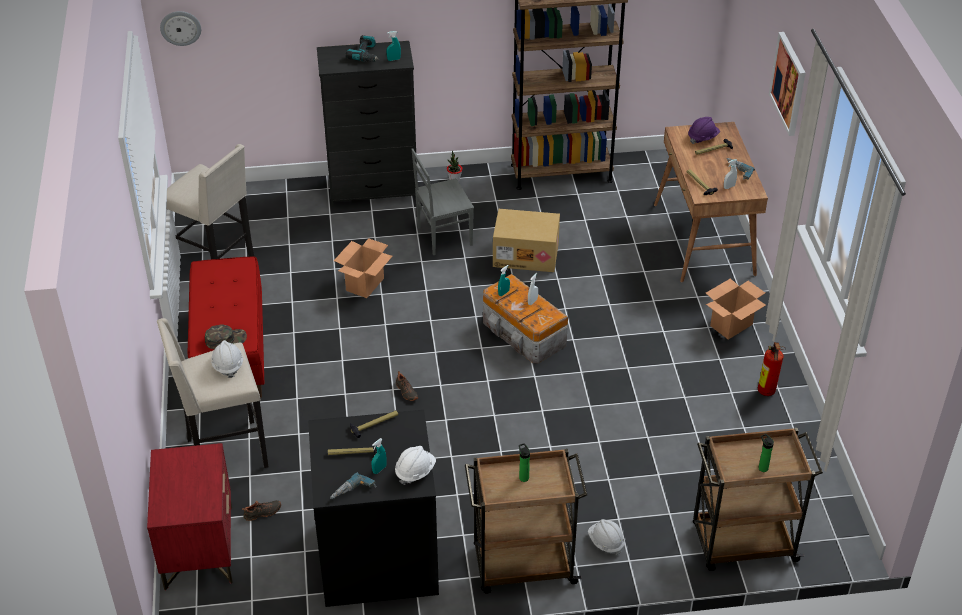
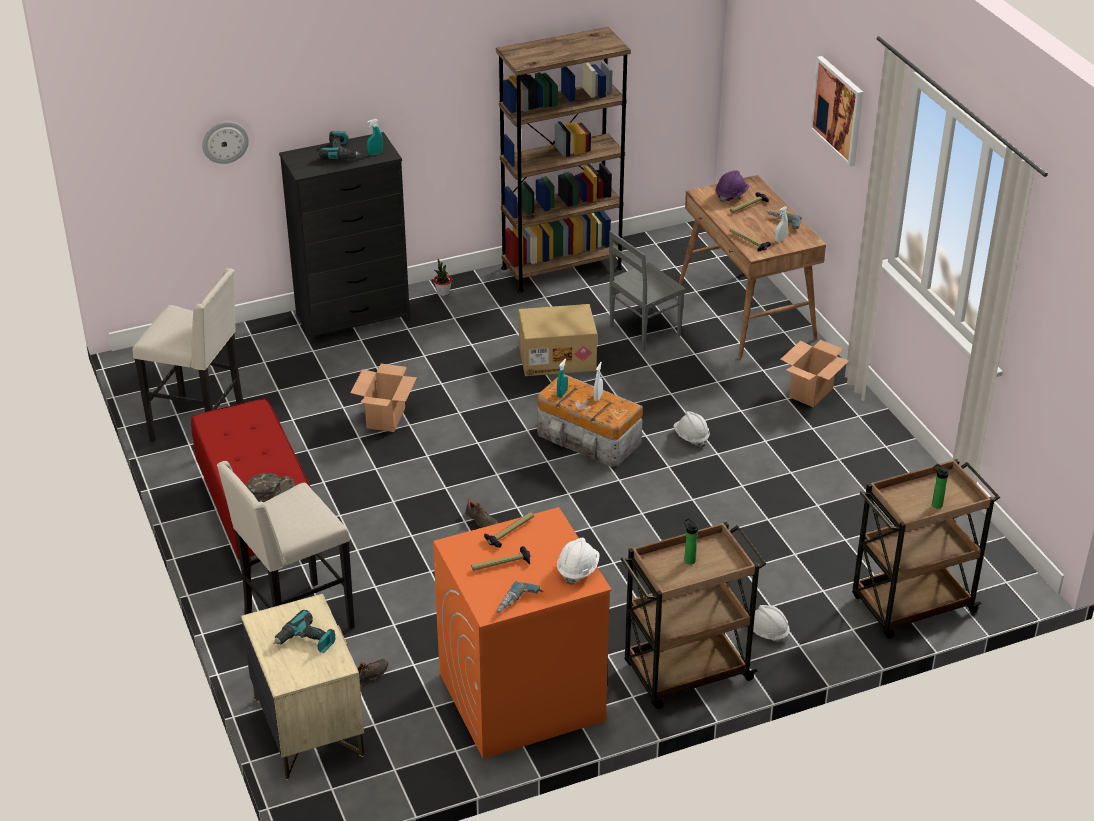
camera: 15 degrees left, 5 degrees down
red nightstand [147,443,233,590] -> beige nightstand [241,594,364,780]
wall clock [160,11,201,46] -> wall clock moved to [202,122,249,164]
white hard hat [211,340,243,378] -> white hard hat moved to [673,411,710,447]
black washing machine [308,410,439,607] -> orange washing machine [433,507,612,759]
turquoise spray bottle [372,438,387,474] -> none
grey chair [412,148,474,255] -> grey chair moved to [609,230,685,352]
fire extinguisher [758,342,786,396] -> none
none -> power drill [274,610,335,653]

